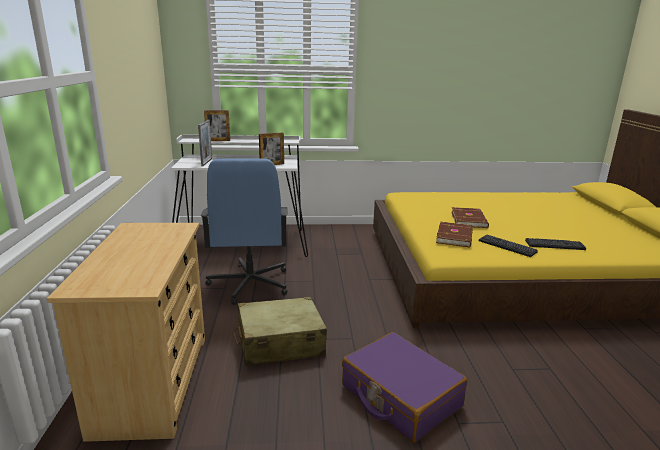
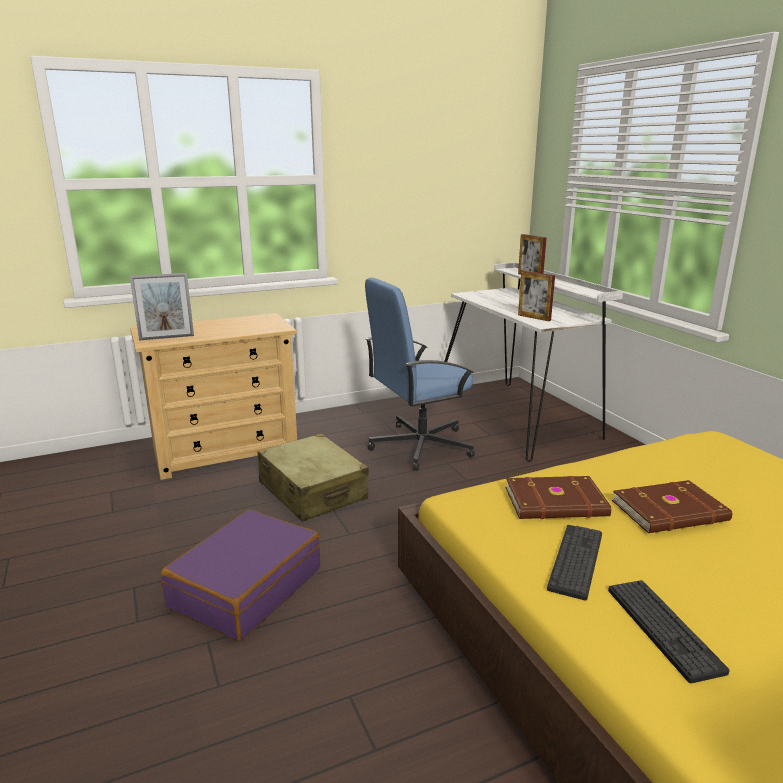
camera: 70 degrees right, 0 degrees up
picture frame [198,120,212,166] -> picture frame moved to [130,273,194,341]

